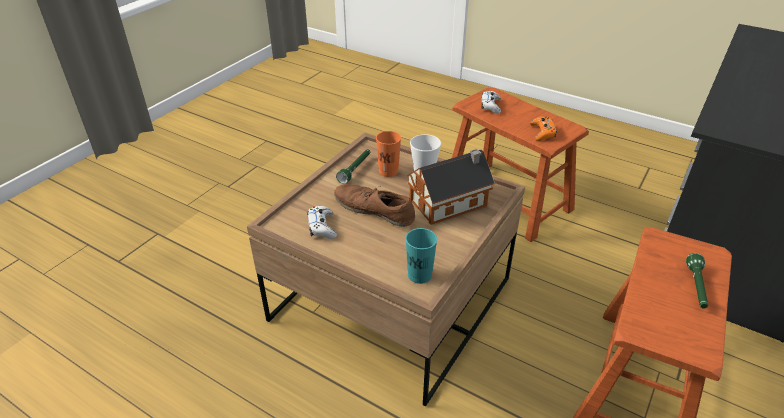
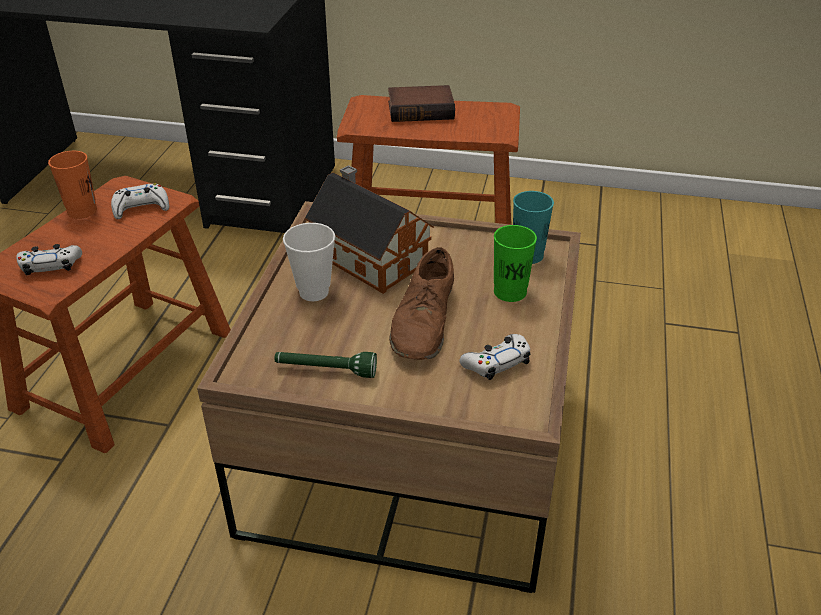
camera: 110 degrees left, 0 degrees up
orange cup [376,131,401,177] -> orange cup moved to [48,151,97,219]
orange game controller [530,117,557,141] -> white game controller [111,183,169,219]
green flashlight [686,253,708,308] -> book [388,85,455,122]
none -> green cup [494,225,537,302]

